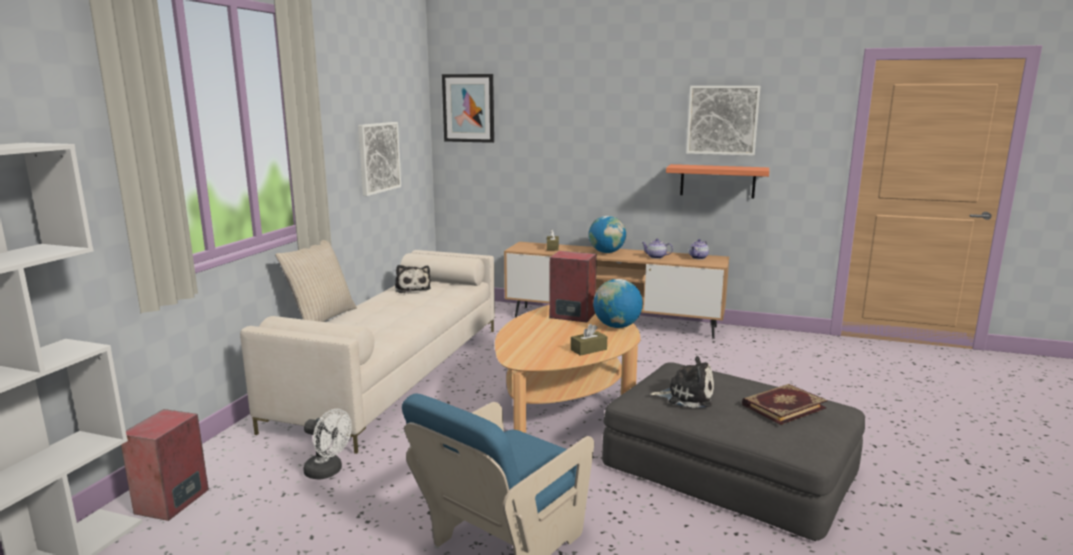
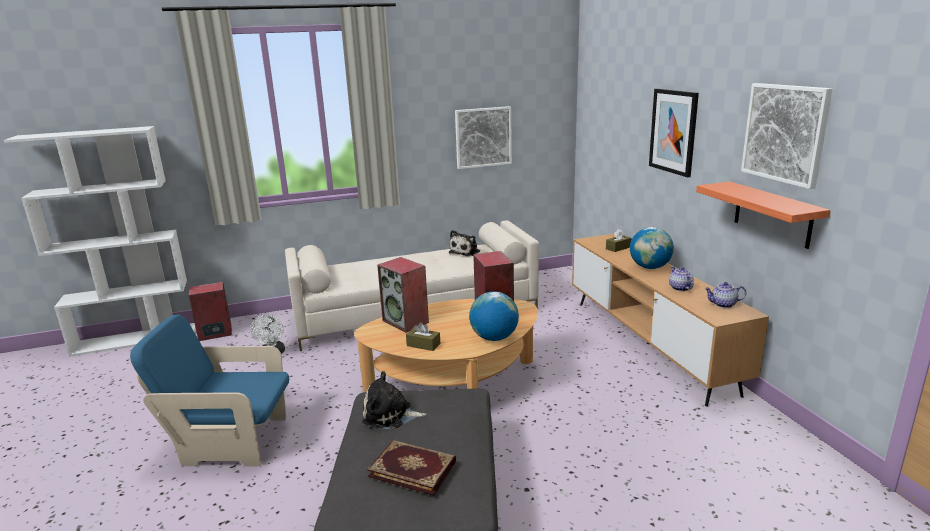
camera: 55 degrees right, 5 degrees up
beige pillow [275,240,357,322] -> none
picture [442,74,494,143] -> picture moved to [649,89,699,178]
plush toy [650,356,714,408] -> plush toy turned 120 degrees clockwise [362,371,426,429]
none -> speaker [377,257,429,332]

